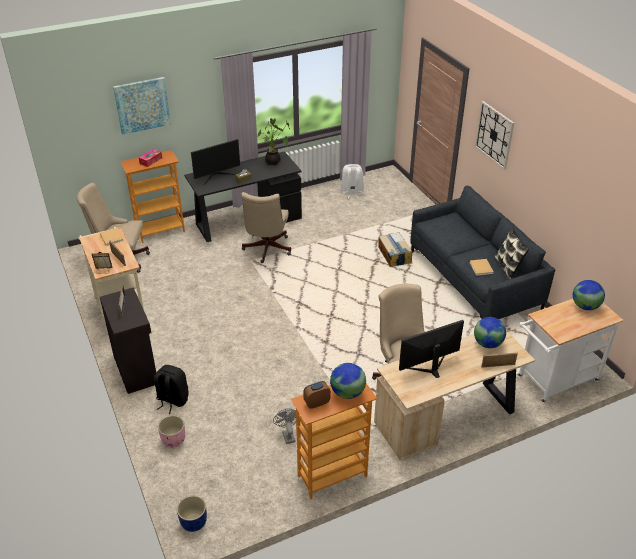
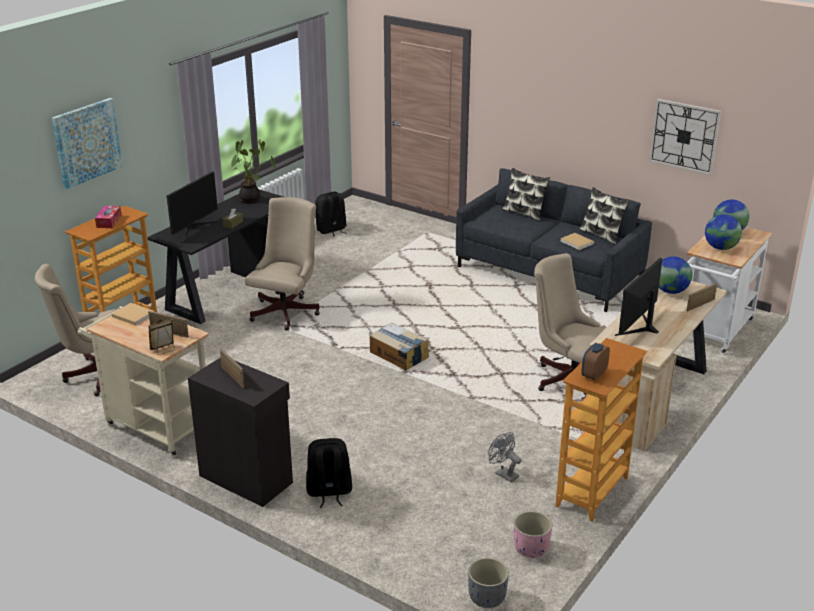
camera: 30 degrees left, 10 degrees down
pink planter [158,415,185,447] -> pink planter moved to [514,511,552,558]
blue planter [177,496,207,532] -> grey planter [468,558,509,608]
beige office chair [241,192,291,263] -> beige office chair turned 135 degrees counterclockwise [245,197,320,331]
globe [330,363,366,399] -> globe moved to [705,214,742,250]
white backpack [341,164,364,198] -> black backpack [315,192,347,237]
cardboard box [378,232,412,267] -> cardboard box moved to [370,323,429,370]
wall clock [475,101,514,170] -> wall clock moved to [649,99,721,175]
none -> pillow [502,168,550,221]

